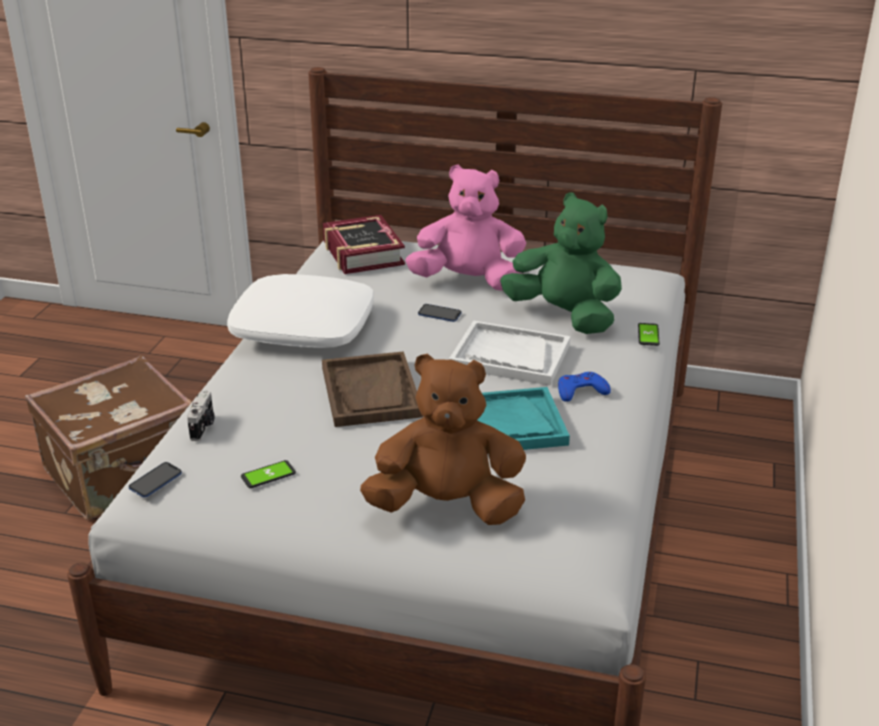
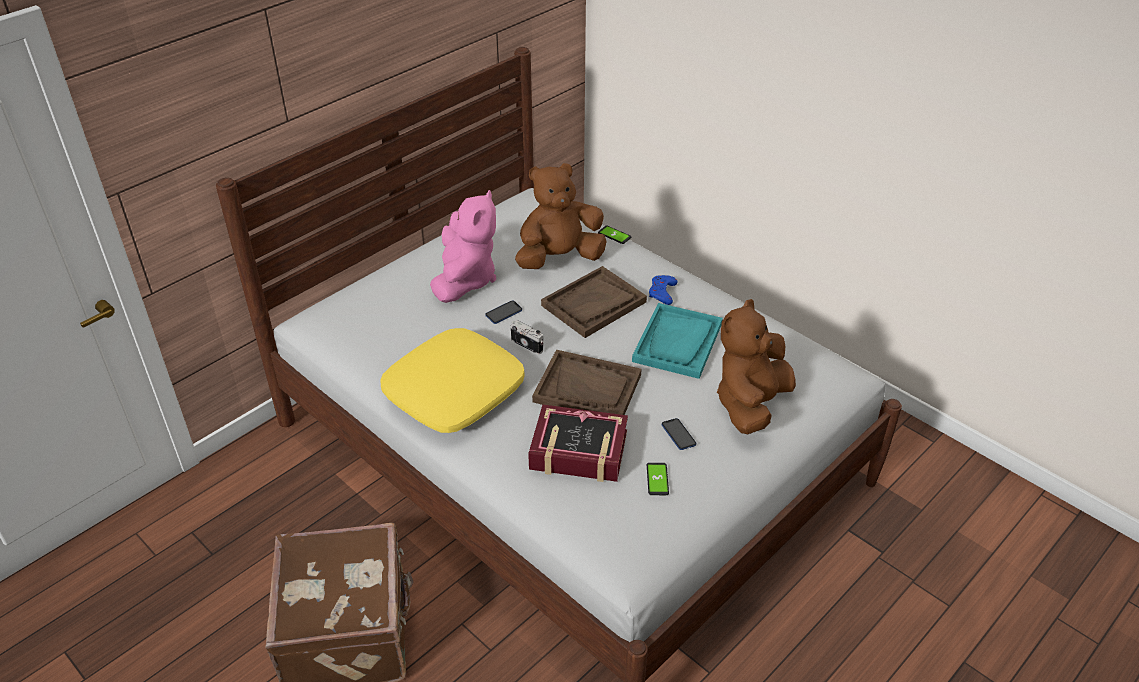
camera: 60 degrees left, 10 degrees up
phone [129,462,182,498] -> phone moved to [662,418,696,450]
camera [187,390,214,441] -> camera moved to [511,320,543,354]
white pillow [227,274,374,348] -> yellow pillow [380,328,524,433]
book [323,215,405,274] -> book moved to [528,404,628,482]
pink plush toy [405,164,526,291] -> pink plush toy turned 150 degrees clockwise [430,190,496,303]
white tray [449,320,570,386] -> brown tray [541,266,647,338]
green plush toy [500,193,622,334] -> brown plush toy [515,163,607,269]

